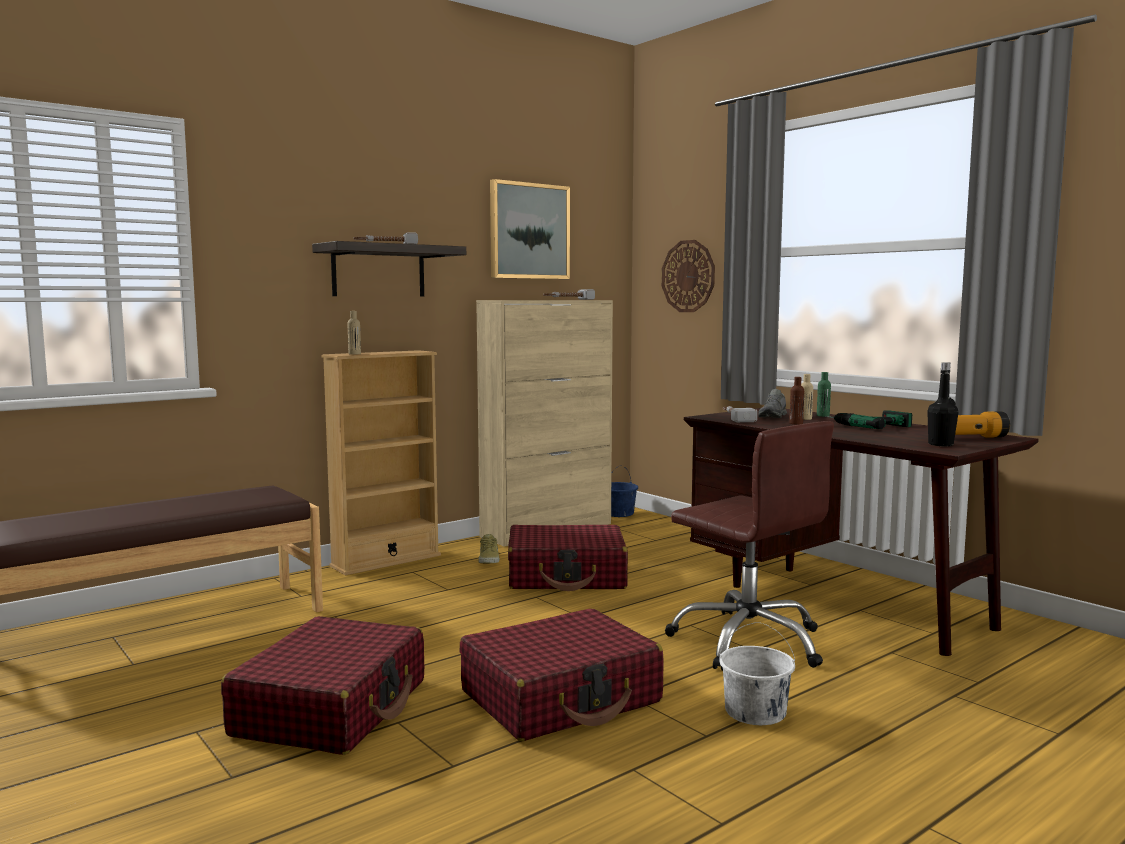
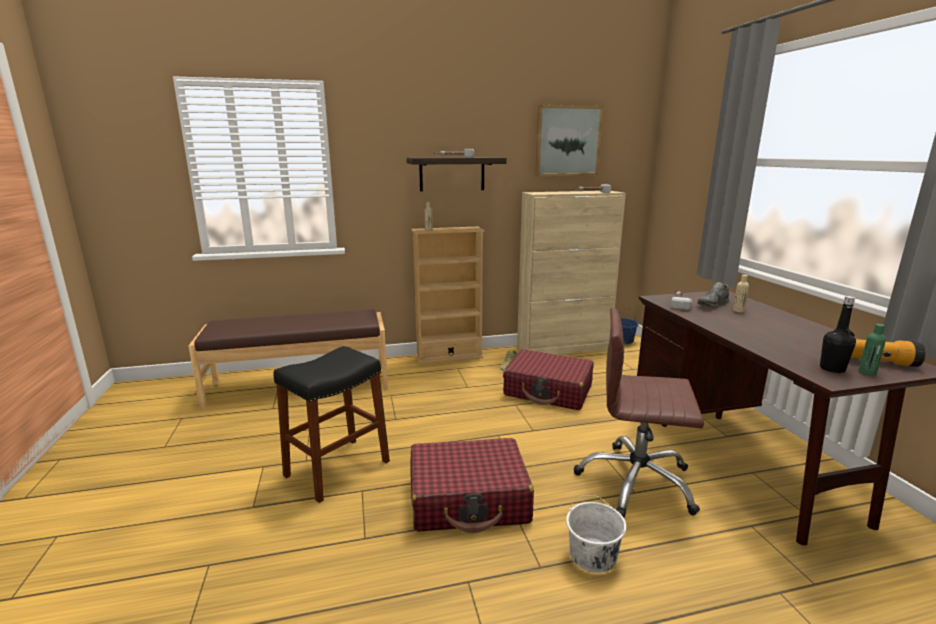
camera: 25 degrees right, 10 degrees up
red suitcase [221,616,424,755] -> black stool [274,346,390,503]
wall clock [662,240,715,312] -> none
brown office chair [665,421,834,671] -> brown office chair turned 120 degrees clockwise [574,307,704,518]
brown bottle [789,377,804,425] -> none
green bottle [817,372,831,417] -> green bottle moved to [858,324,886,376]
power drill [824,410,912,429] -> none

